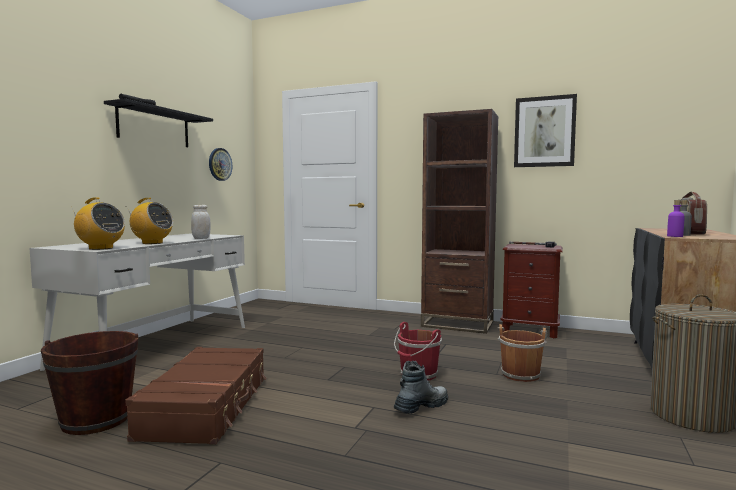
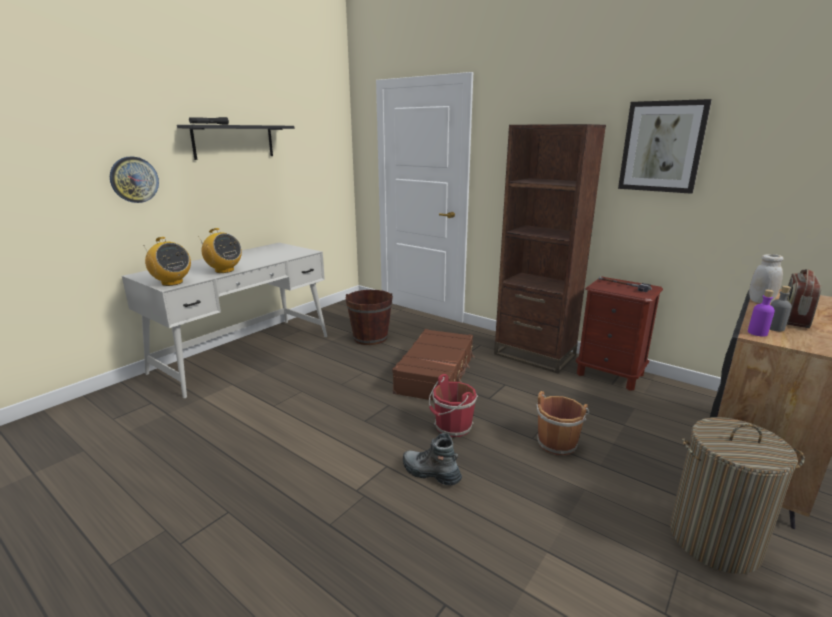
camera: 15 degrees right, 15 degrees up
brown bucket [41,331,138,435] -> brown bucket moved to [345,290,393,345]
brown suitcase [125,347,267,444] -> brown suitcase moved to [392,329,475,401]
white jar [191,205,210,239] -> white jar moved to [749,254,784,303]
wall clock [209,148,233,181] -> wall clock moved to [110,157,159,203]
boot [393,361,448,414] -> boot turned 120 degrees counterclockwise [403,433,462,486]

